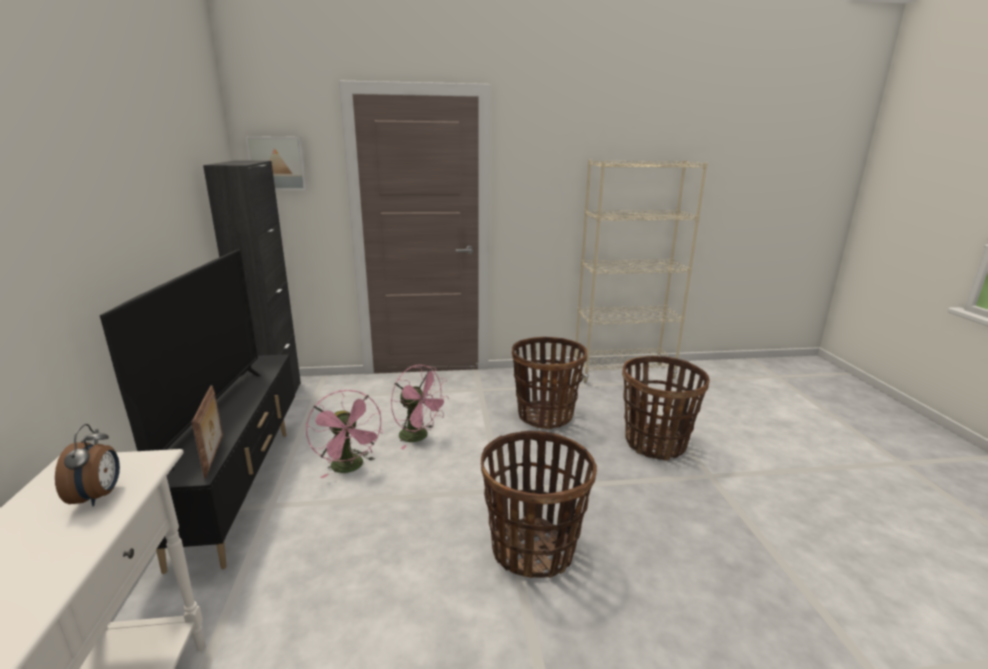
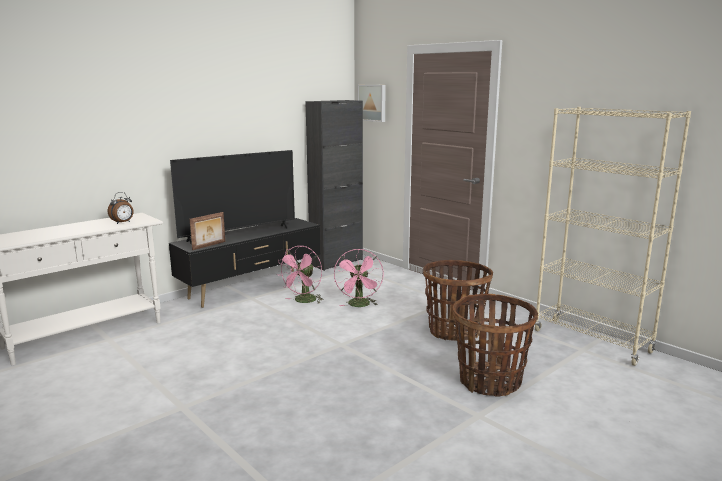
camera: 55 degrees right, 5 degrees down
basket [481,431,597,578] -> none

